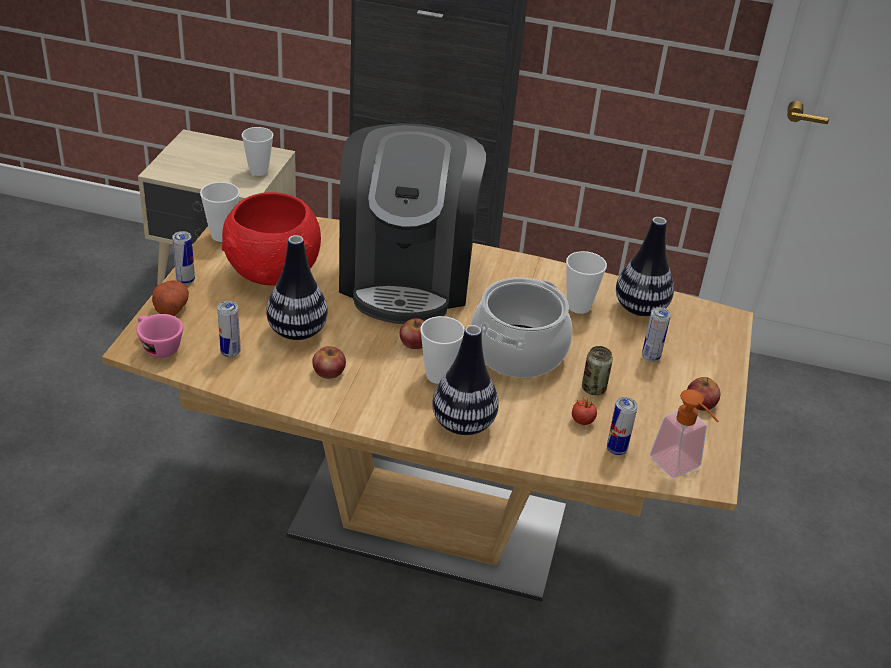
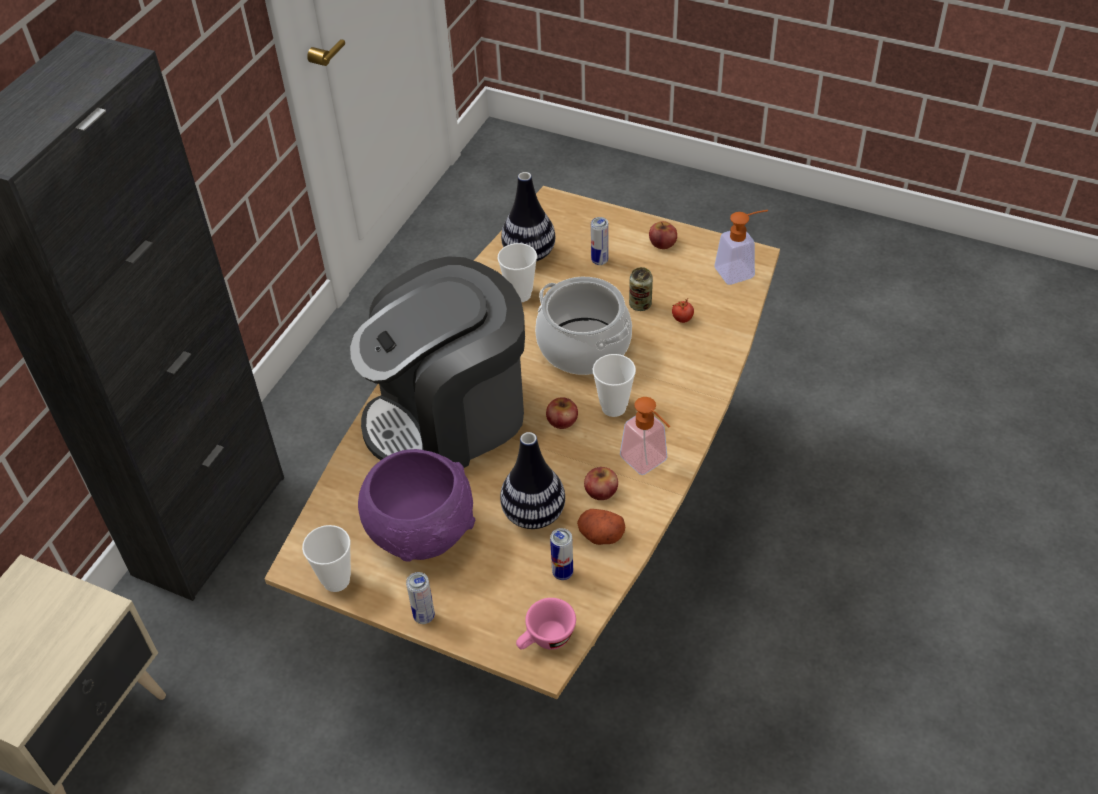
camera: 75 degrees left, 10 degrees up
potato [152,280,189,316] -> potato moved to [577,509,625,545]
red bowl [222,192,321,286] -> purple bowl [358,449,475,562]
cup [242,127,273,176] -> none
coffee machine [339,123,486,324] -> coffee machine turned 135 degrees clockwise [350,256,525,468]
vase [432,325,499,435] -> none
can [607,397,638,455] -> none
none -> soap dispenser [620,397,670,475]

